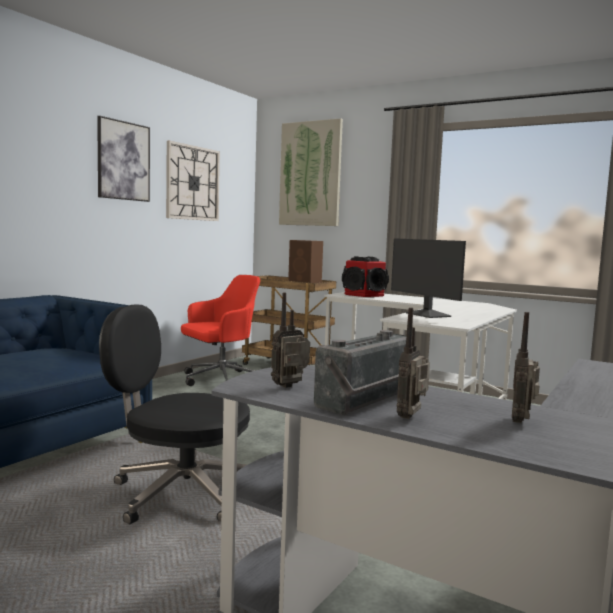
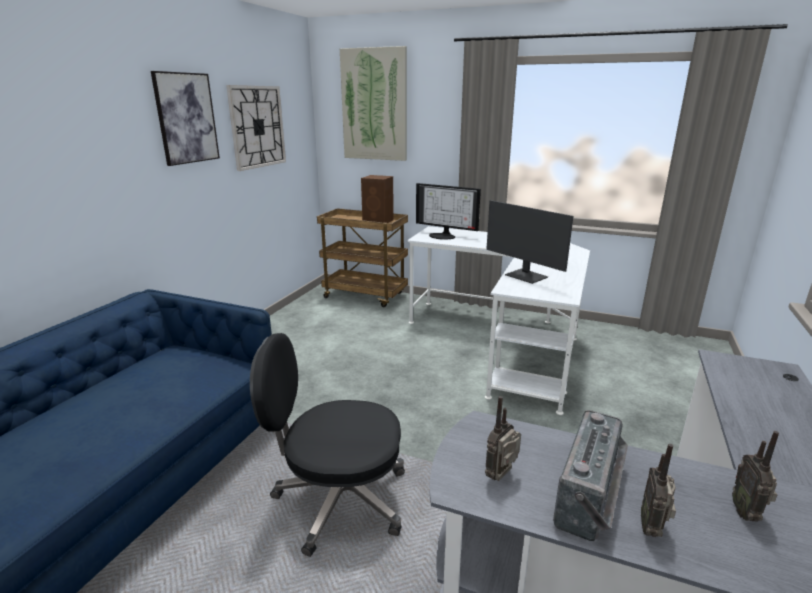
camera: 10 degrees left, 15 degrees up
red office chair [181,275,260,386] -> none
speaker [342,256,389,297] -> monitor [416,183,481,240]

